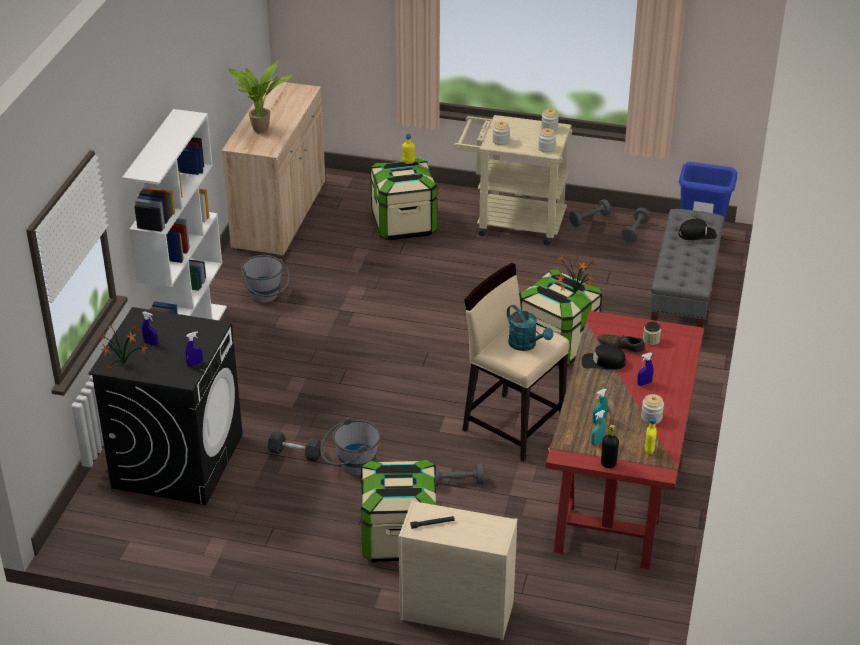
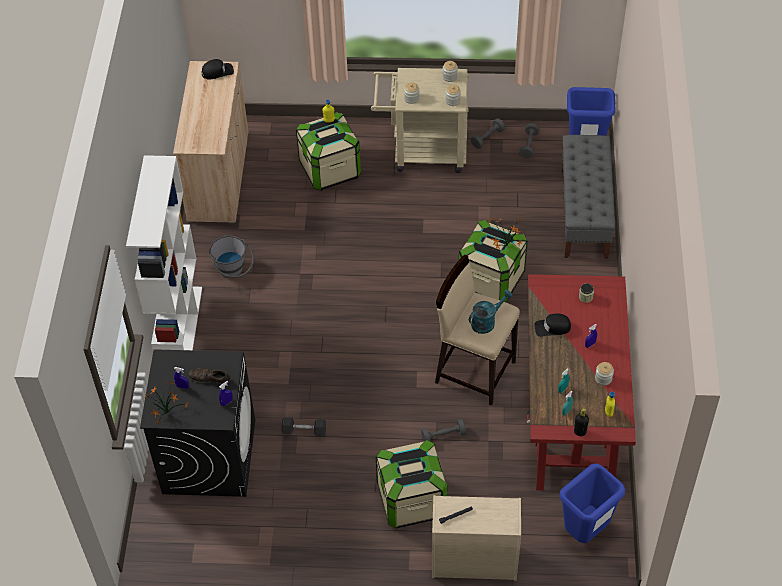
camera: 10 degrees left, 15 degrees up
potted plant [228,60,293,133] -> none
grey bucket [320,417,381,476] -> none
turquoise watering can [507,305,553,351] -> turquoise watering can turned 75 degrees counterclockwise [469,289,513,334]
brown shoe [598,334,645,354] -> brown shoe moved to [188,368,230,384]
black cap [678,219,717,240] -> black cap moved to [202,59,234,80]
none -> blue trash can [559,463,625,543]

